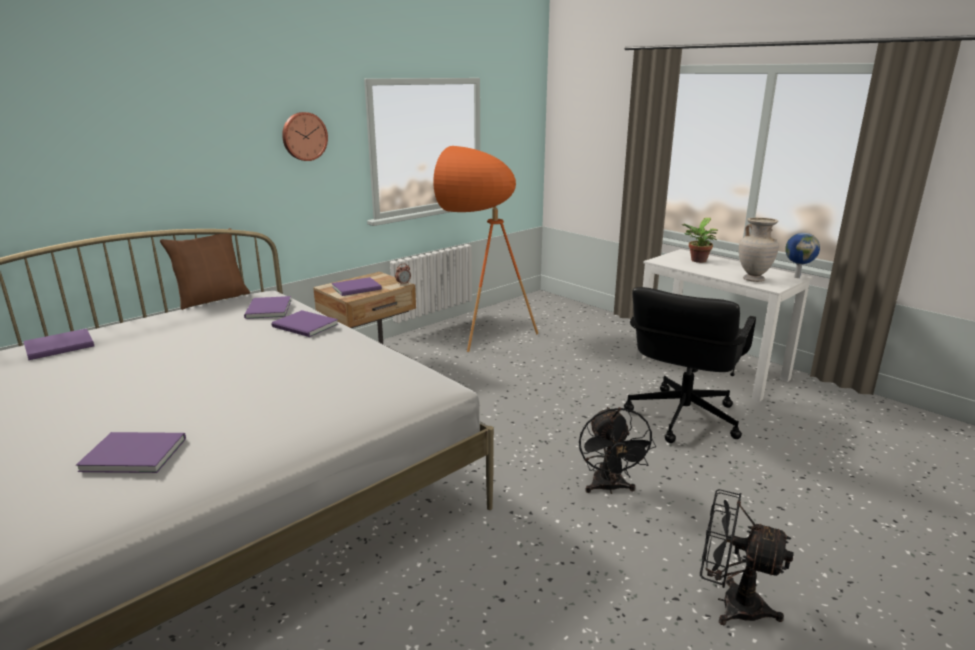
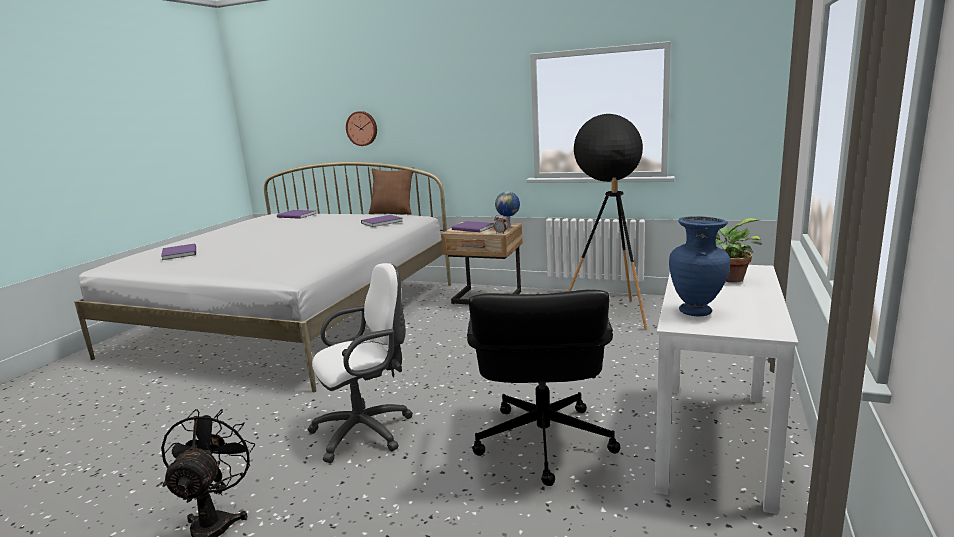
camera: 65 degrees right, 5 degrees down
purple book [271,310,338,337] -> none
wall clock [282,112,328,161] -> wall clock moved to [346,111,377,146]
orange floor lamp [433,146,539,352] -> black floor lamp [568,114,648,330]
black fan [579,407,656,494] -> white office chair [307,263,413,463]
black office chair [624,287,756,443] -> black office chair turned 90 degrees counterclockwise [467,290,620,486]
beige vase [739,218,779,282] -> blue vase [669,216,730,316]
globe [785,233,820,278] -> globe moved to [495,192,520,228]

